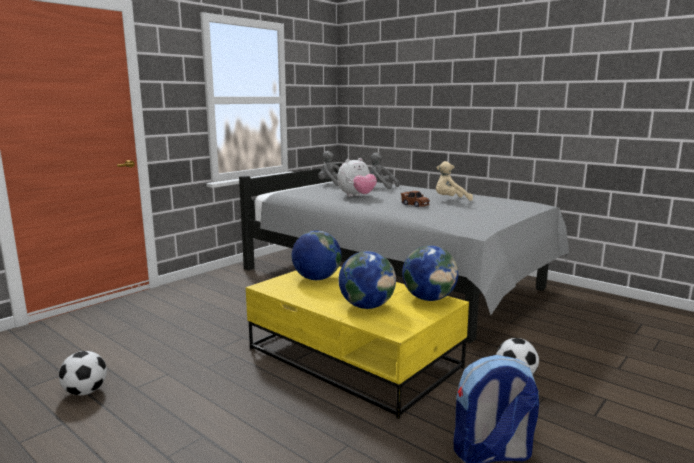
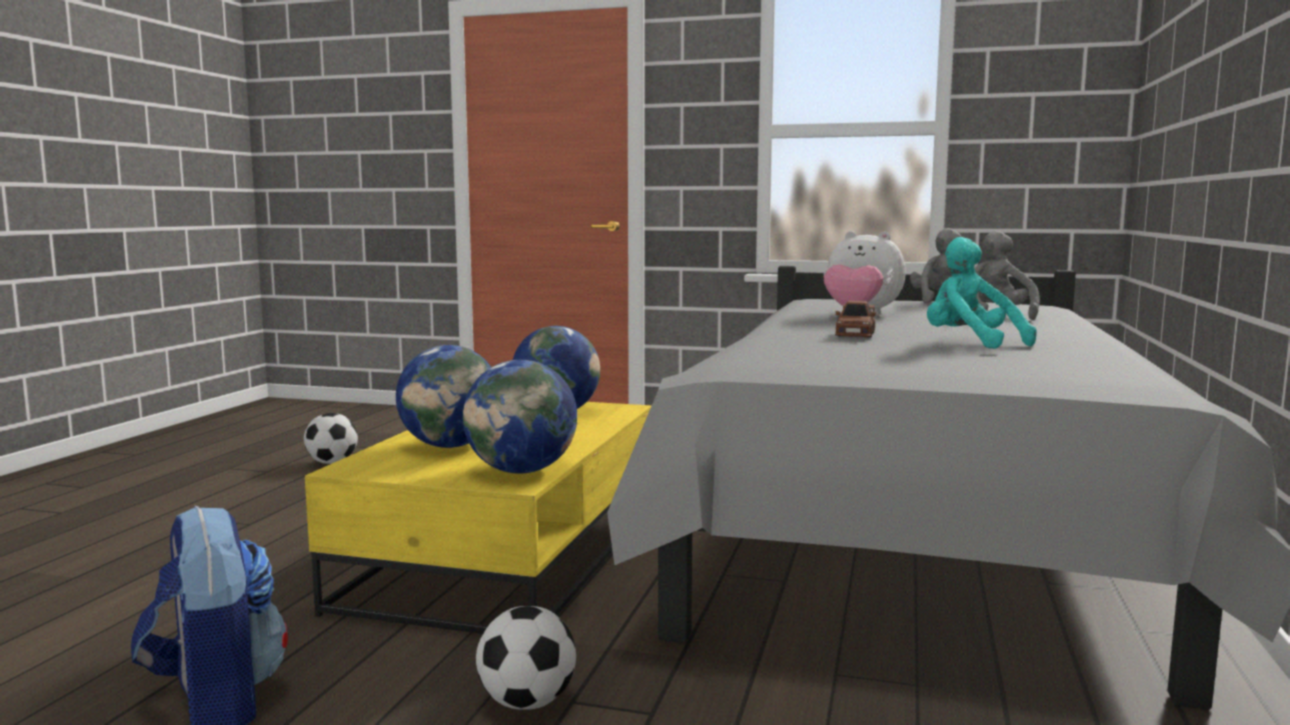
camera: 65 degrees right, 5 degrees down
beige plush toy [436,161,473,201] -> turquoise plush toy [927,237,1037,349]

